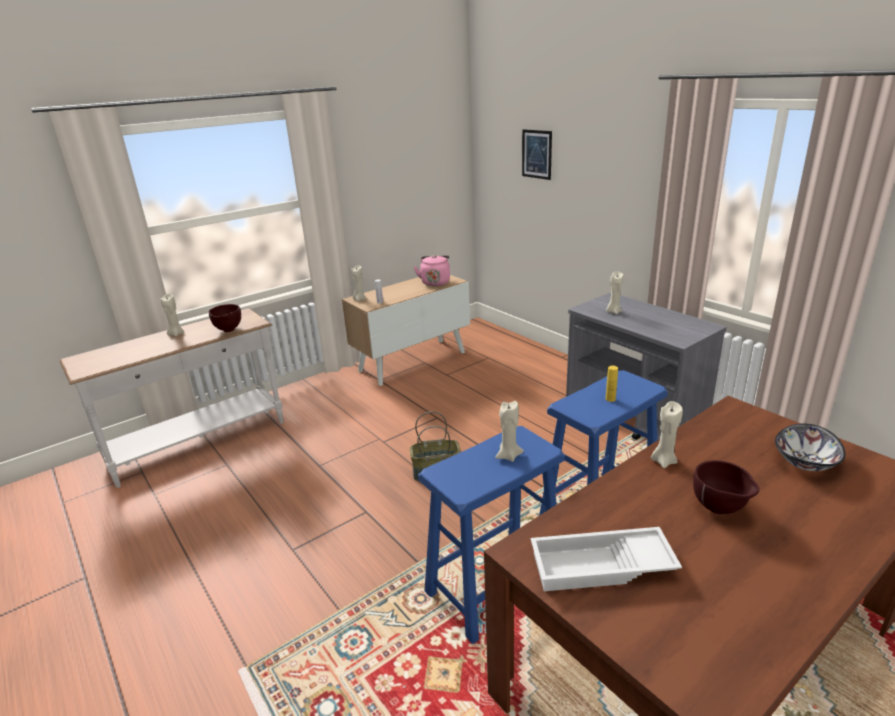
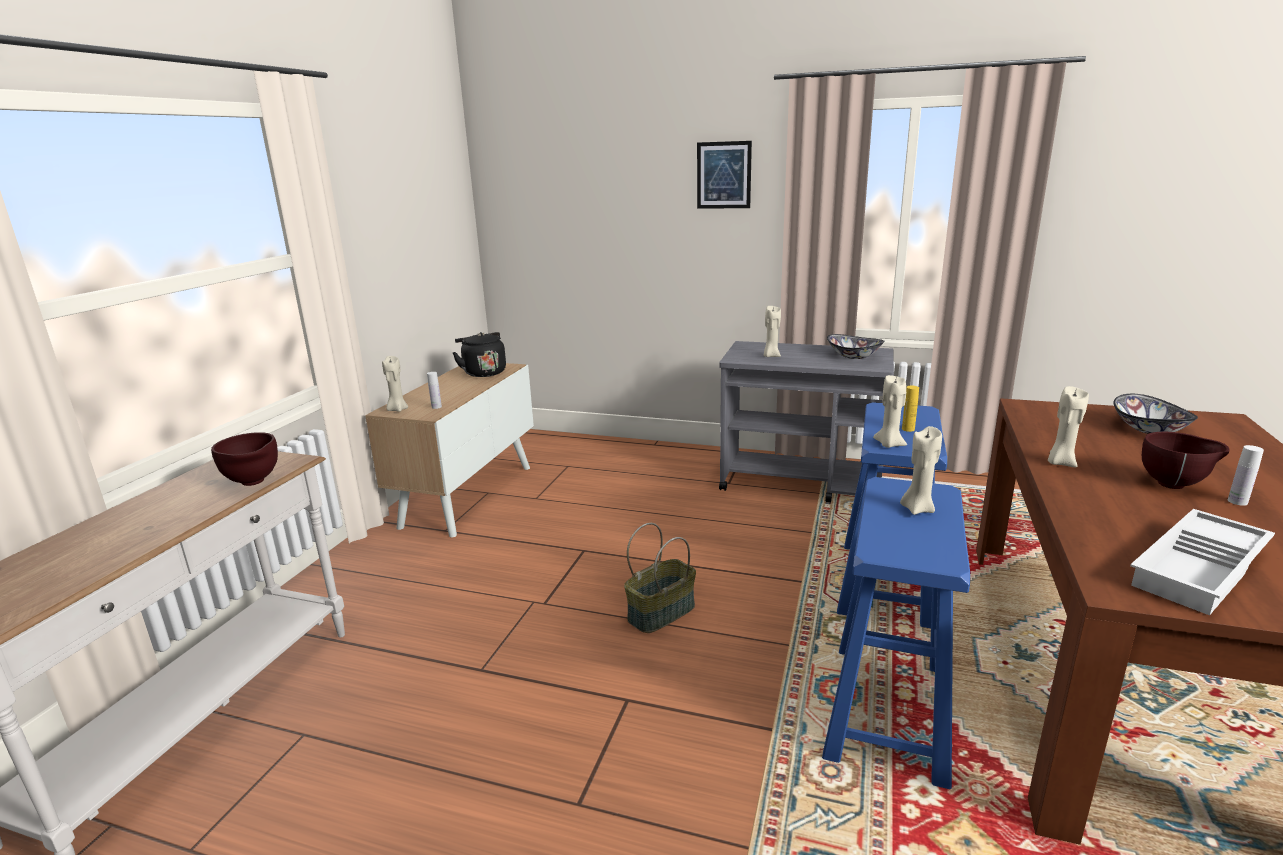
camera: 35 degrees left, 5 degrees down
beige candle [160,294,184,336] -> beige candle moved to [873,375,907,448]
pink kettle [414,255,450,286] -> black kettle [452,332,506,377]
picture [522,129,552,180] -> picture moved to [697,141,752,209]
none -> bowl [827,334,884,359]
none -> white bottle [1228,445,1264,506]

